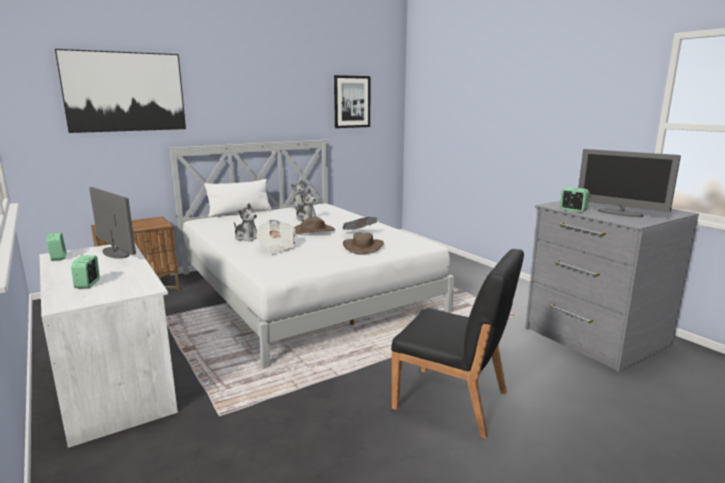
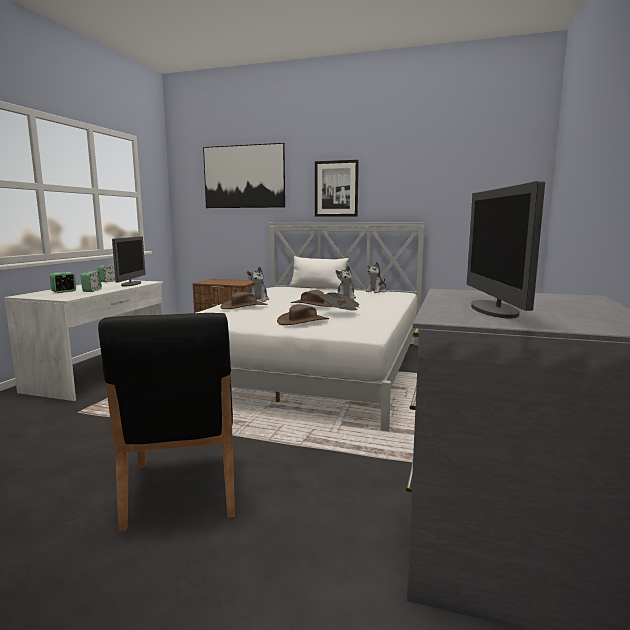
camera: 50 degrees right, 5 degrees down
newspaper [256,219,296,254] -> brown hat [221,292,267,309]
picture [334,75,371,128] -> picture moved to [315,160,359,217]
alarm clock [560,187,590,212] -> alarm clock moved to [80,271,102,292]

